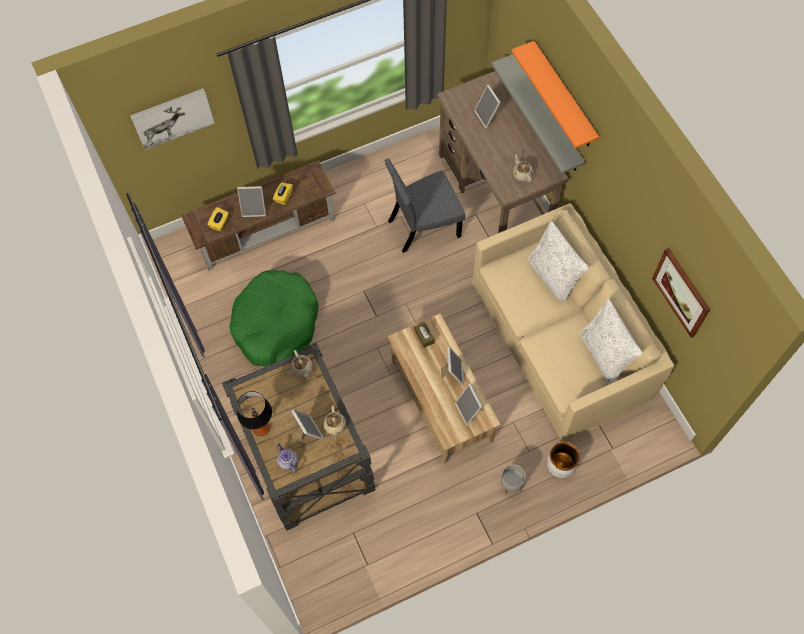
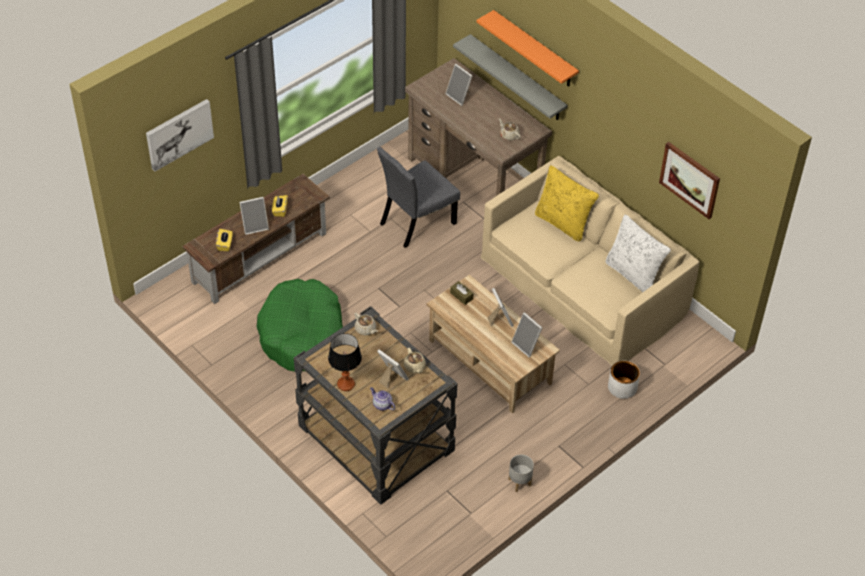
camera: 20 degrees left, 15 degrees down
grey planter [501,464,526,494] -> grey planter moved to [509,454,534,492]
white pillow [528,221,589,302] -> yellow pillow [535,165,598,242]

